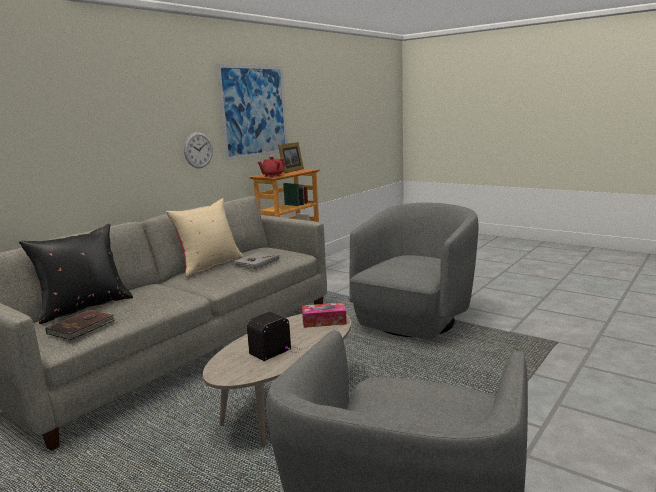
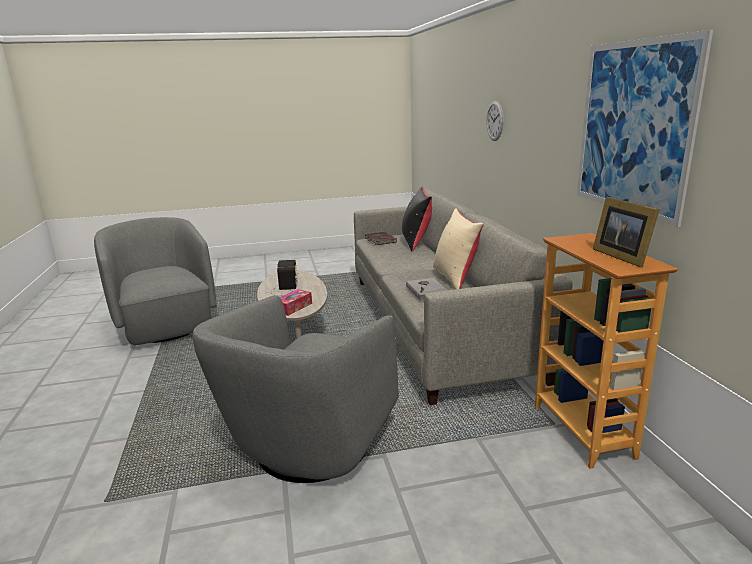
camera: 130 degrees right, 5 degrees up
wall clock [184,132,213,168] -> wall clock moved to [486,101,504,141]
red teapot [258,157,286,177] -> none
grey armchair [349,202,479,339] -> grey armchair turned 45 degrees clockwise [192,295,399,483]

